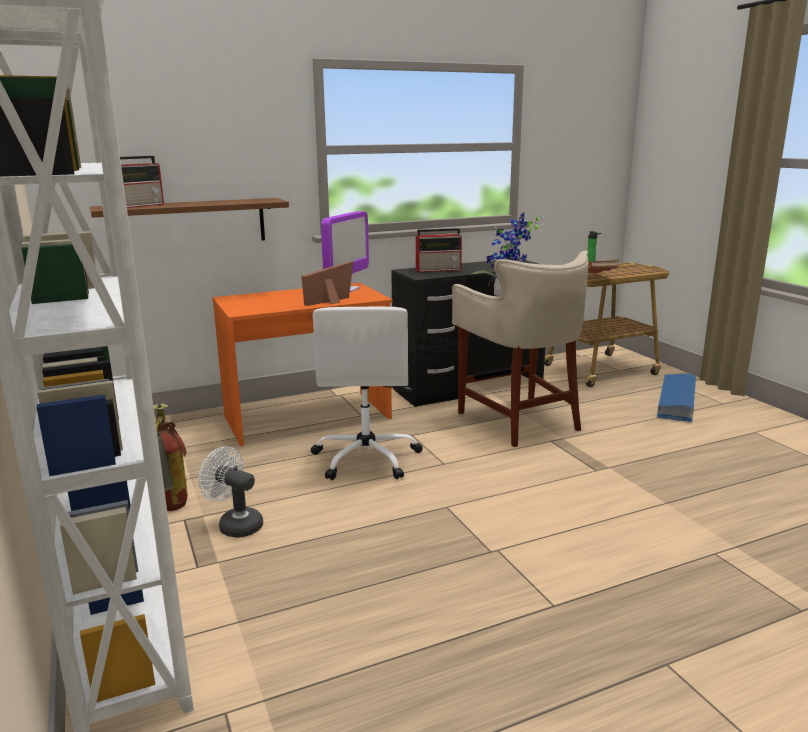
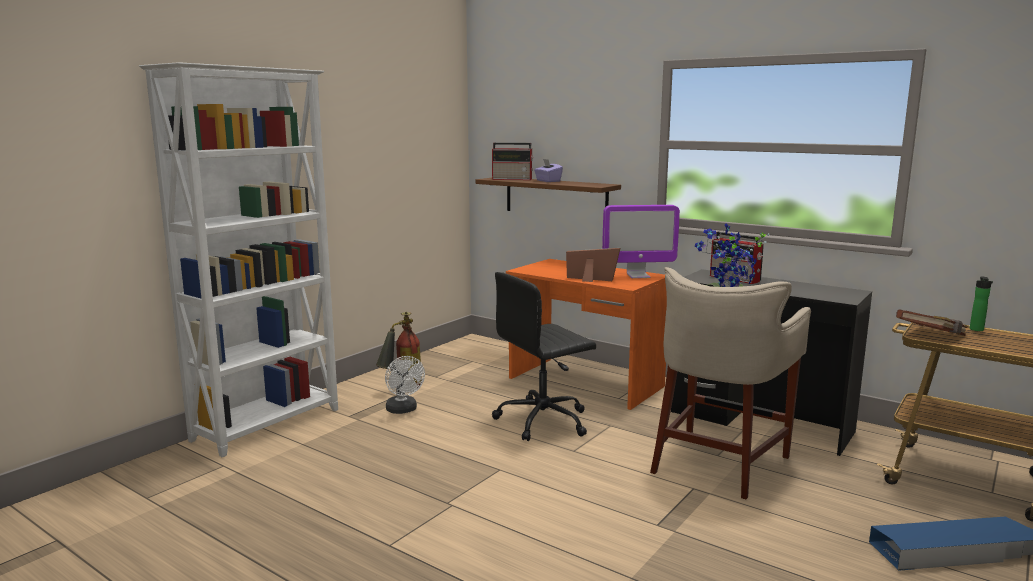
camera: 60 degrees right, 5 degrees down
white fan [198,446,263,538] -> white fan turned 150 degrees clockwise [385,356,425,414]
white office chair [311,307,423,480] -> black office chair [492,272,596,441]
none -> purple tissue box [534,159,563,182]

